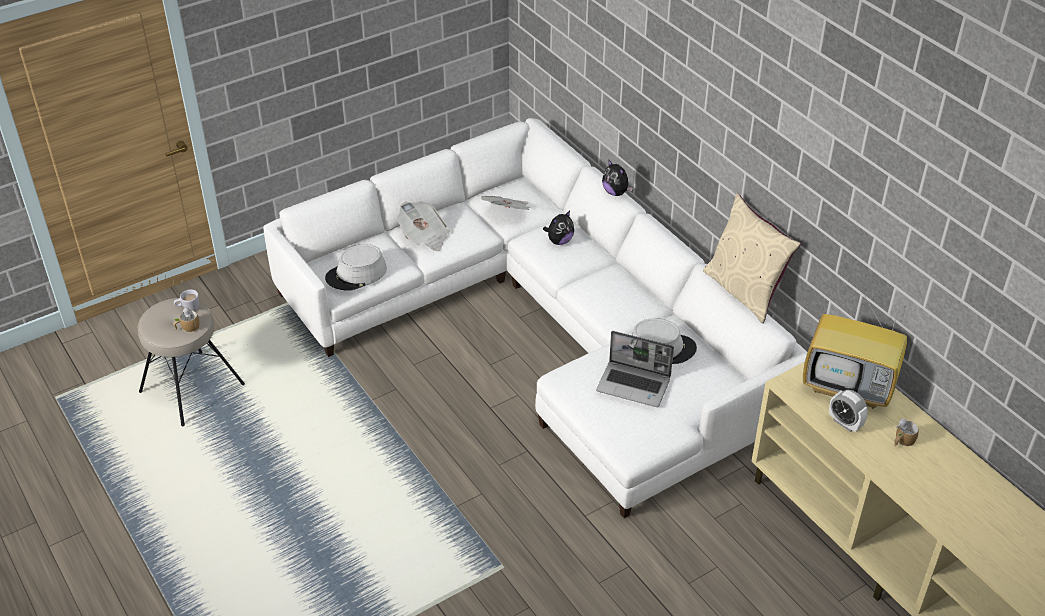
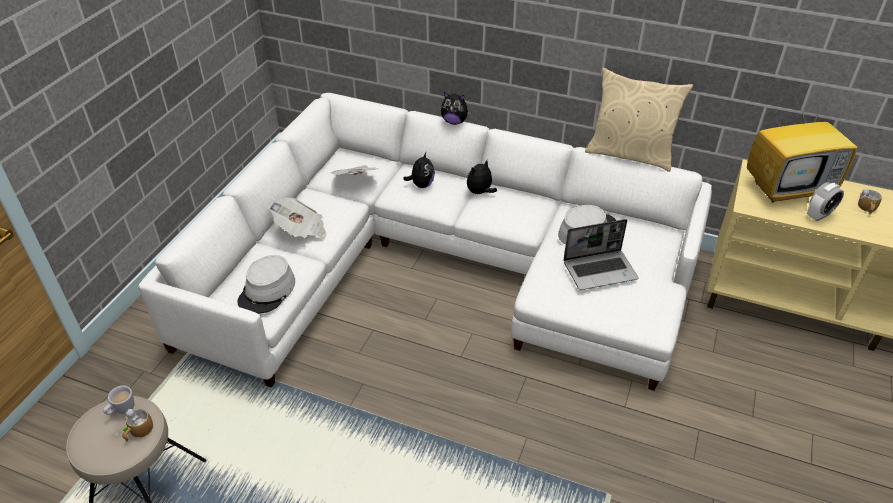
camera: 35 degrees left, 0 degrees up
alarm clock [829,390,868,432] -> alarm clock turned 45 degrees counterclockwise [807,182,844,221]
none -> plush toy [467,160,497,194]

